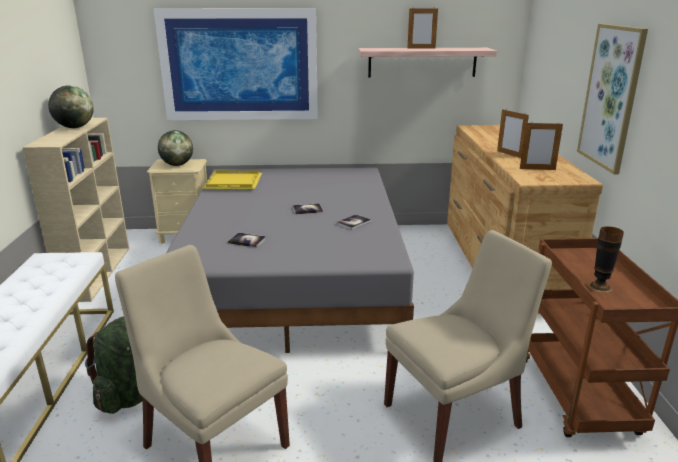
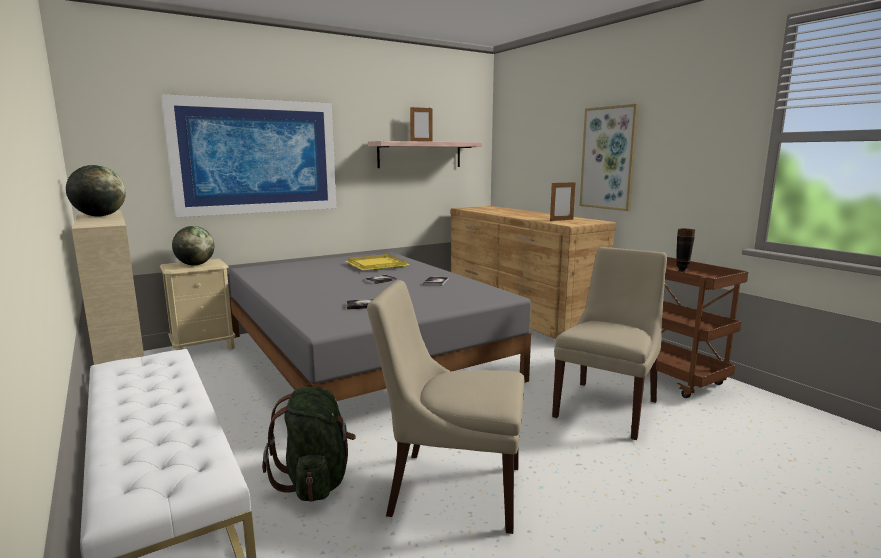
camera: 30 degrees left, 10 degrees down
yellow tray [202,170,262,190] -> yellow tray moved to [345,254,409,270]
picture frame [497,109,529,158] -> none

